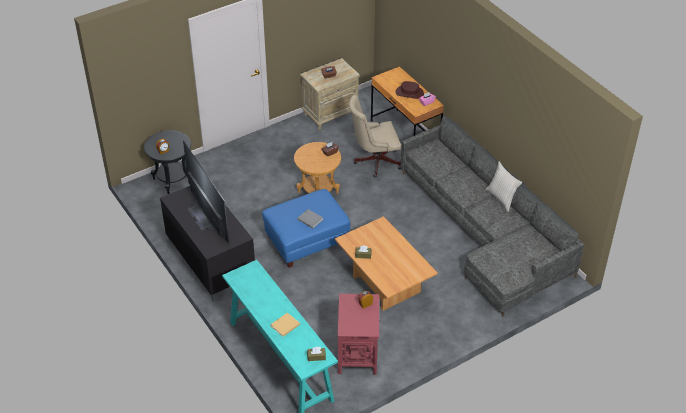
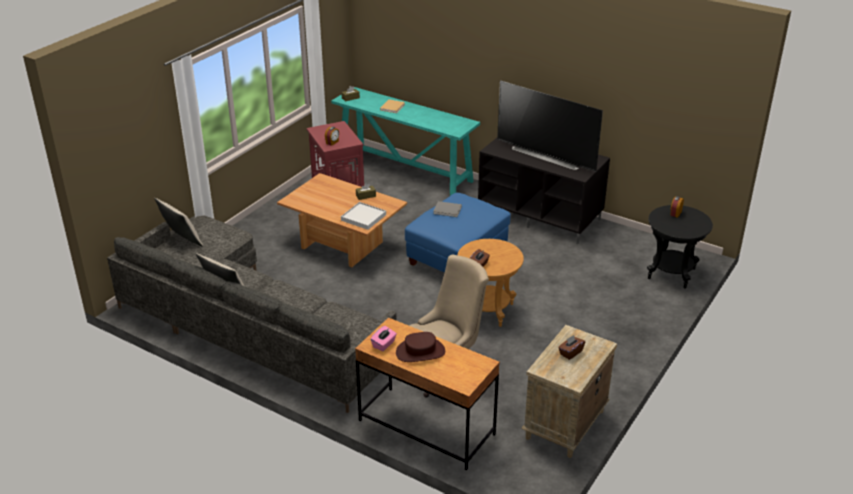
camera: 155 degrees right, 10 degrees down
none -> beige pillow [154,198,203,247]
none -> white tray [341,202,386,230]

